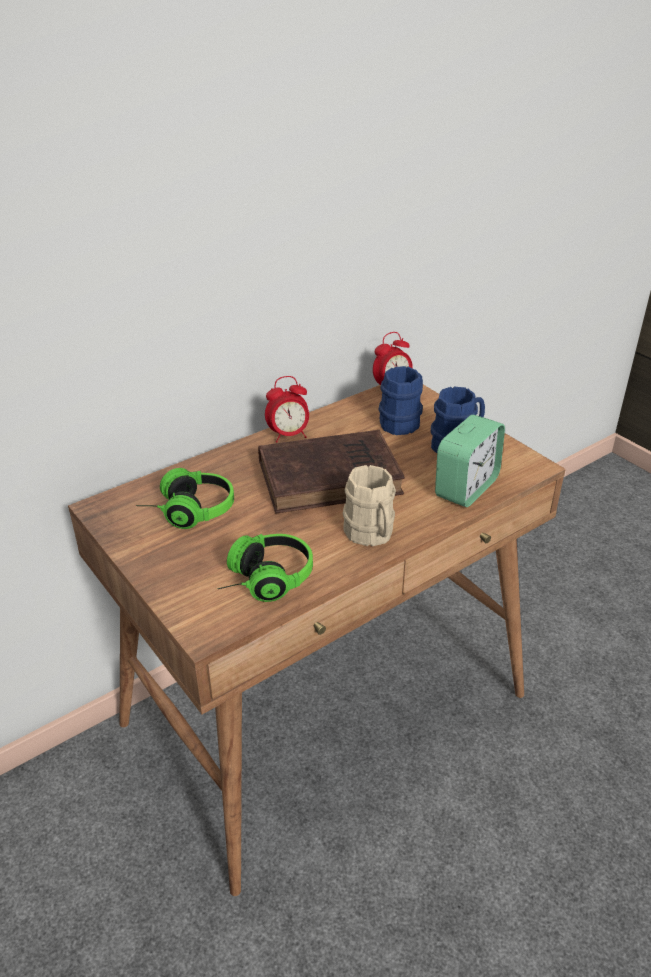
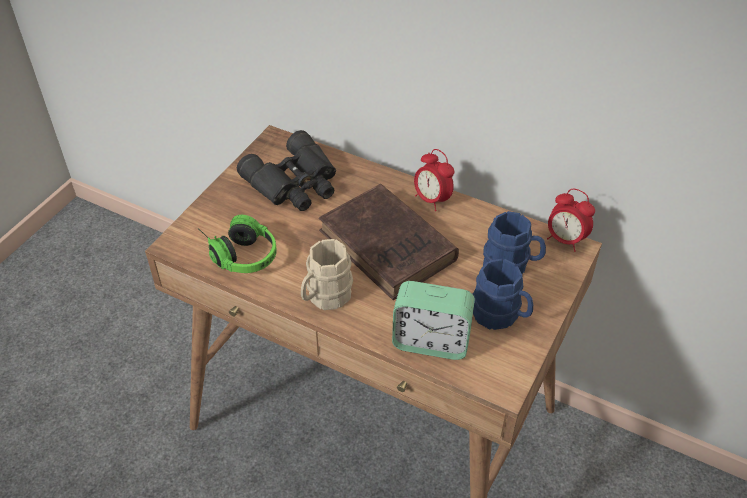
camera: 65 degrees right, 10 degrees up
headphones [136,468,234,529] -> black binoculars [237,130,336,211]

